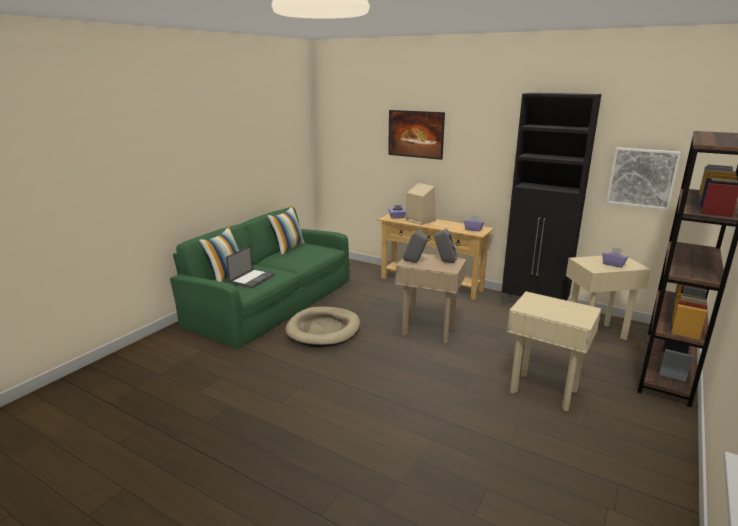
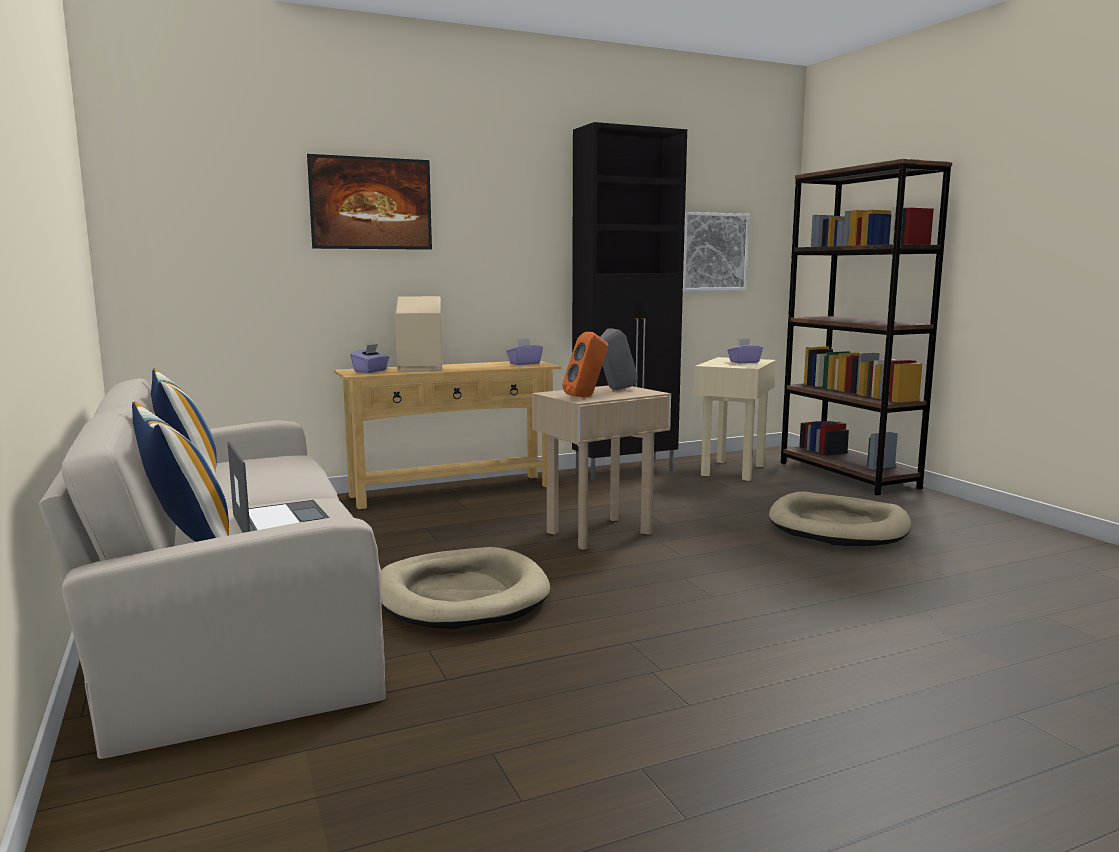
camera: 55 degrees left, 10 degrees down
green sofa [170,207,350,349] -> beige sofa [39,378,386,759]
grey speaker [403,230,428,263] -> orange speaker [562,332,608,397]
beige side table [507,291,601,411] -> beige dog bed [769,492,911,546]

